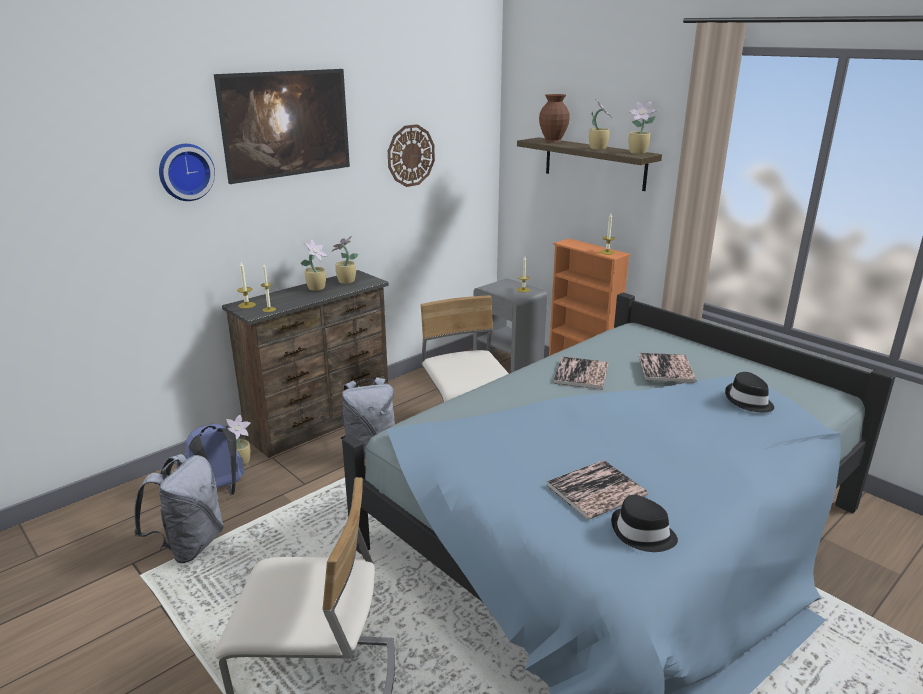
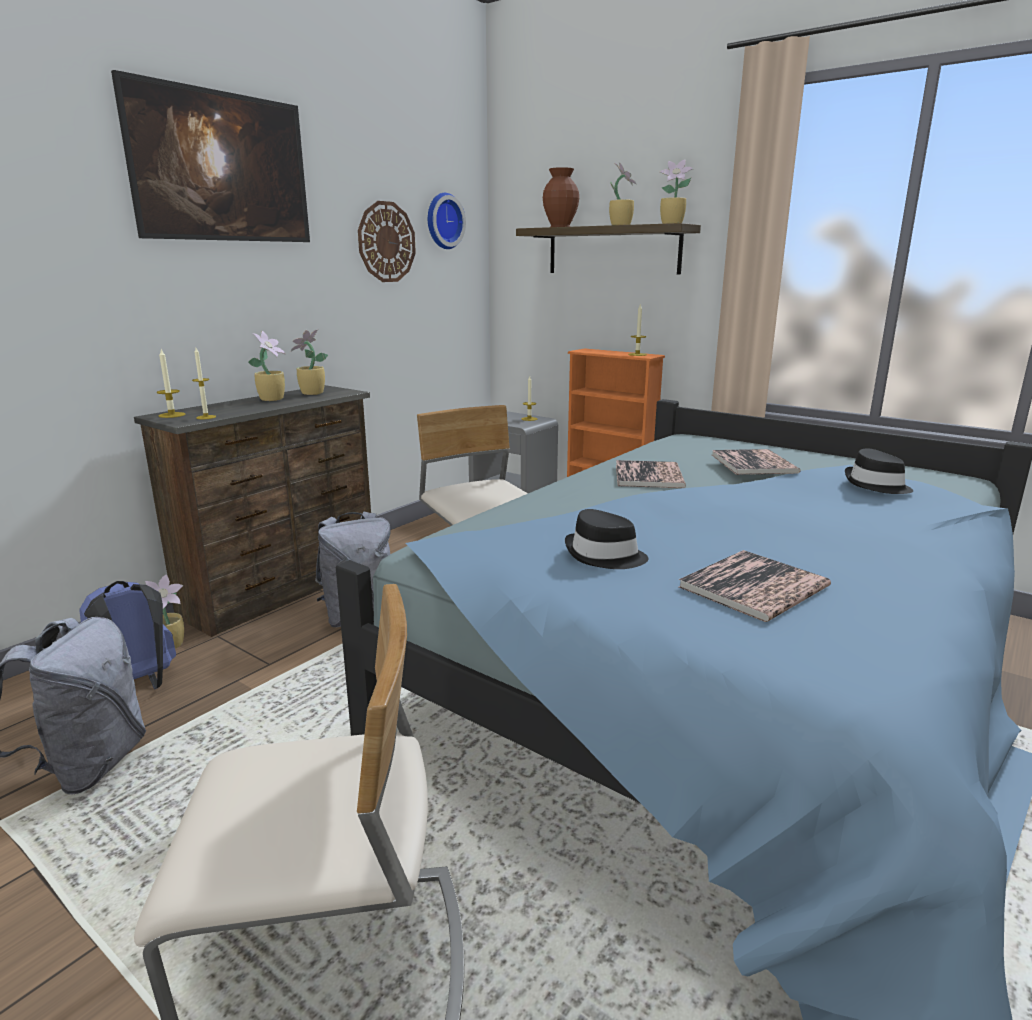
camera: 10 degrees left, 5 degrees down
wall clock [159,144,215,201] -> wall clock moved to [428,193,466,249]
black hat [611,495,678,552] -> black hat moved to [565,509,649,569]

